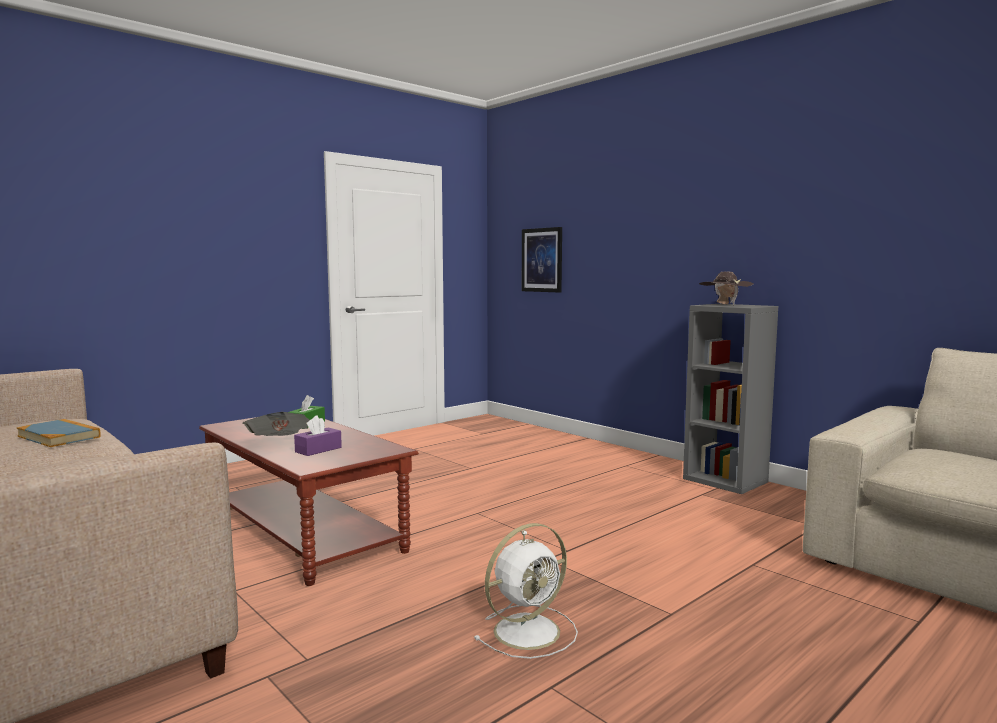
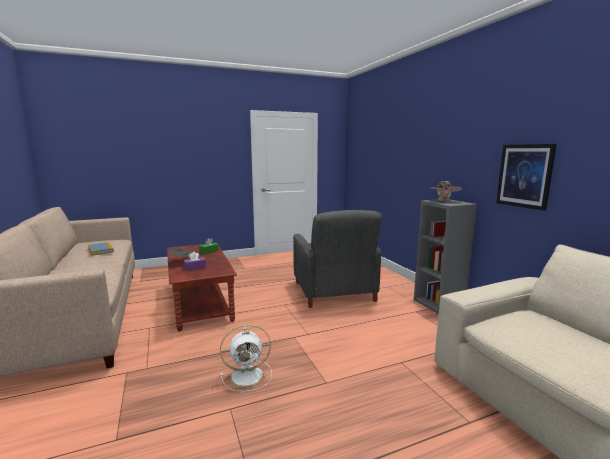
camera: 20 degrees right, 5 degrees up
picture [522,227,562,293] -> picture moved to [496,144,557,211]
none -> grey armchair [293,210,381,308]

